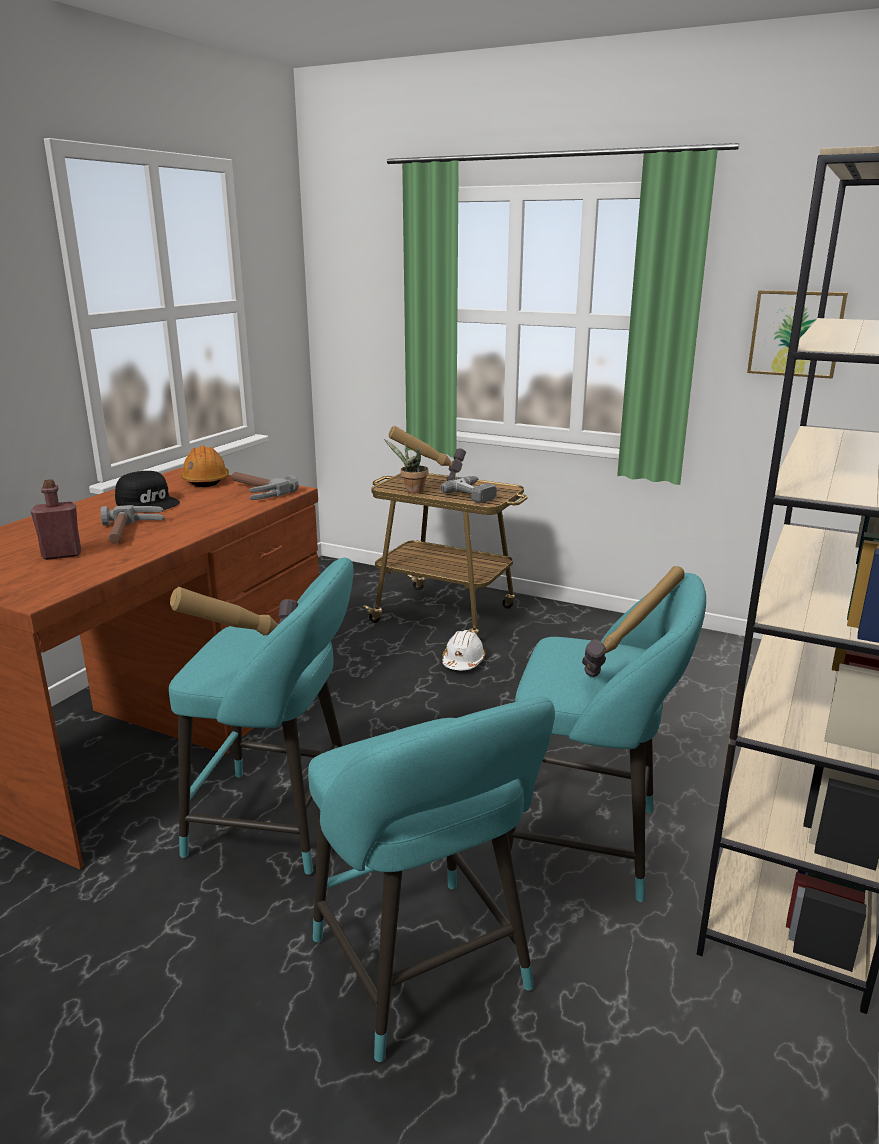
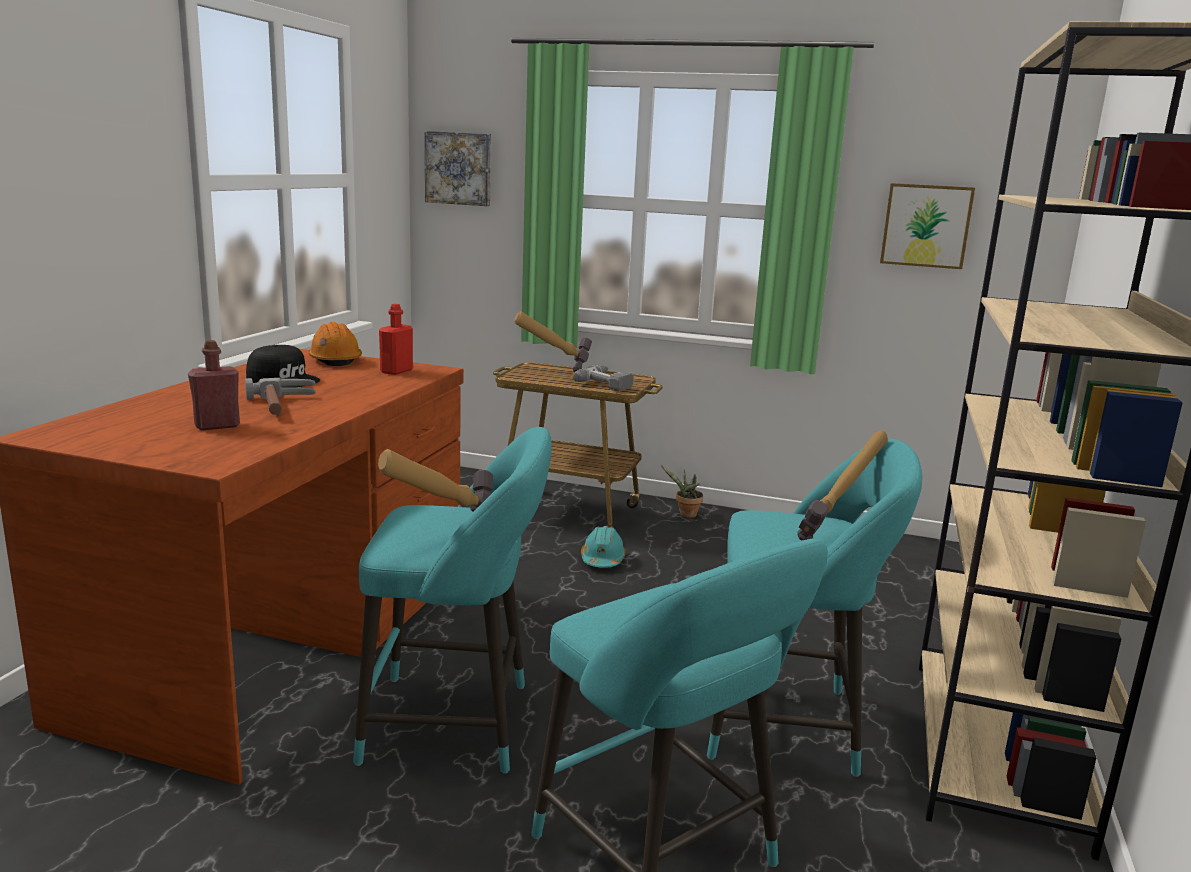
camera: 10 degrees left, 5 degrees down
hammer [232,472,299,500] -> red bottle [379,304,413,375]
potted plant [384,439,428,493] -> potted plant moved to [661,465,703,518]
white hard hat [442,630,485,670] -> turquoise hard hat [581,526,626,568]
none -> picture [424,131,491,206]

